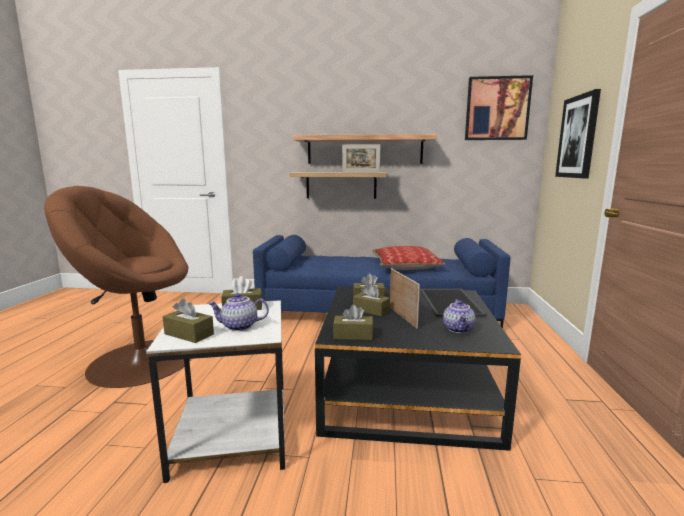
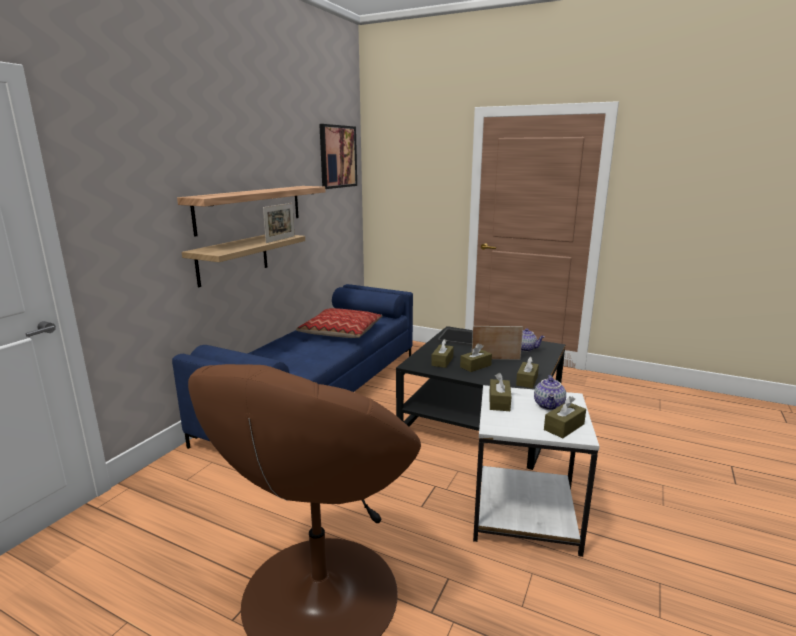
camera: 70 degrees left, 5 degrees up
picture [555,89,601,178] -> none

